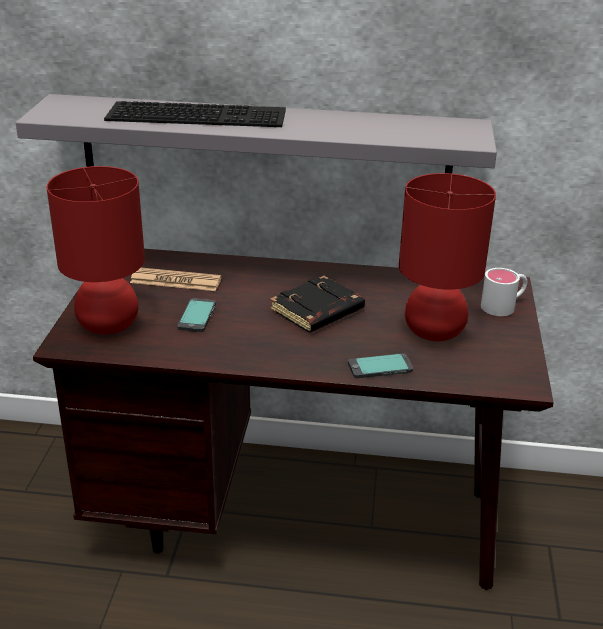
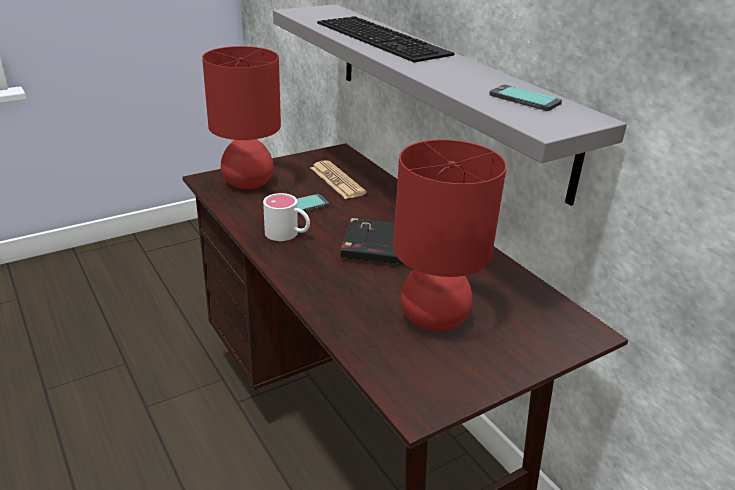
camera: 50 degrees right, 0 degrees up
phone [348,353,413,378] -> phone moved to [489,85,562,111]
white mug [481,268,527,316] -> white mug moved to [263,193,310,241]

